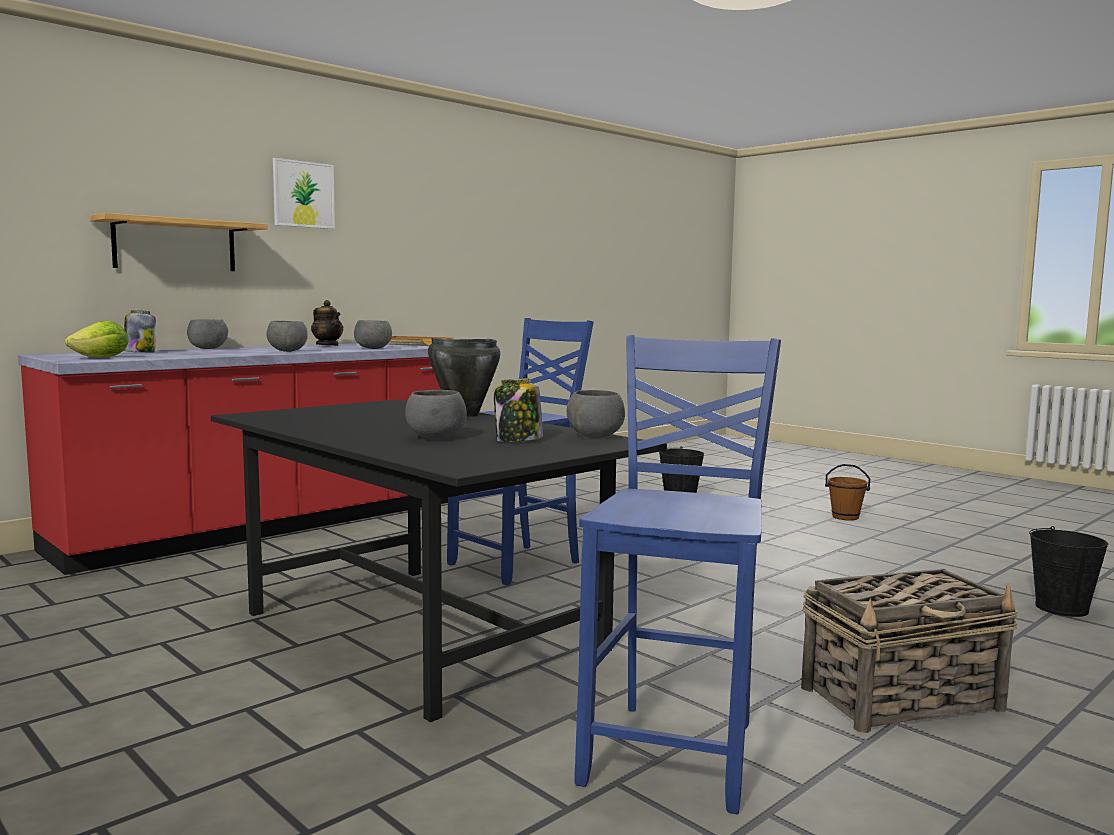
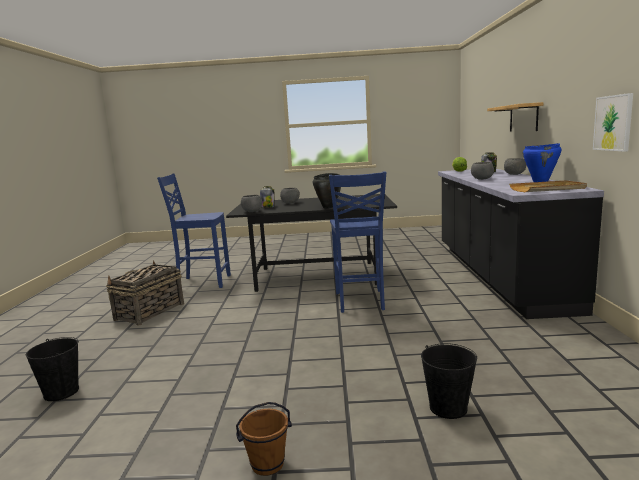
camera: 135 degrees right, 5 degrees up
red counter [18,343,448,575] -> black counter [438,169,604,319]
picture [273,158,335,229] -> picture moved to [593,93,633,152]
teapot [311,300,344,346] -> blue cooking pot [523,143,561,182]
grey bowl [354,320,392,349] -> none
blue chair [575,335,781,814] -> blue chair turned 120 degrees clockwise [157,173,231,288]

